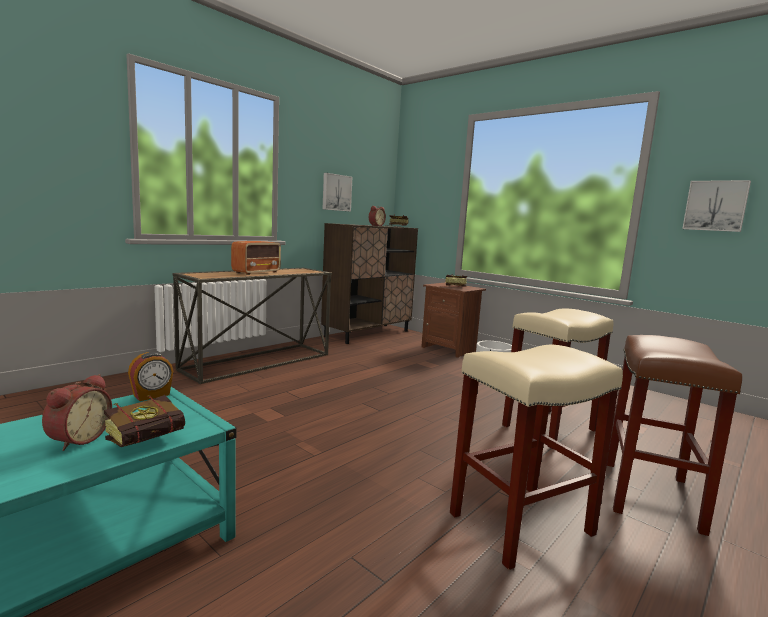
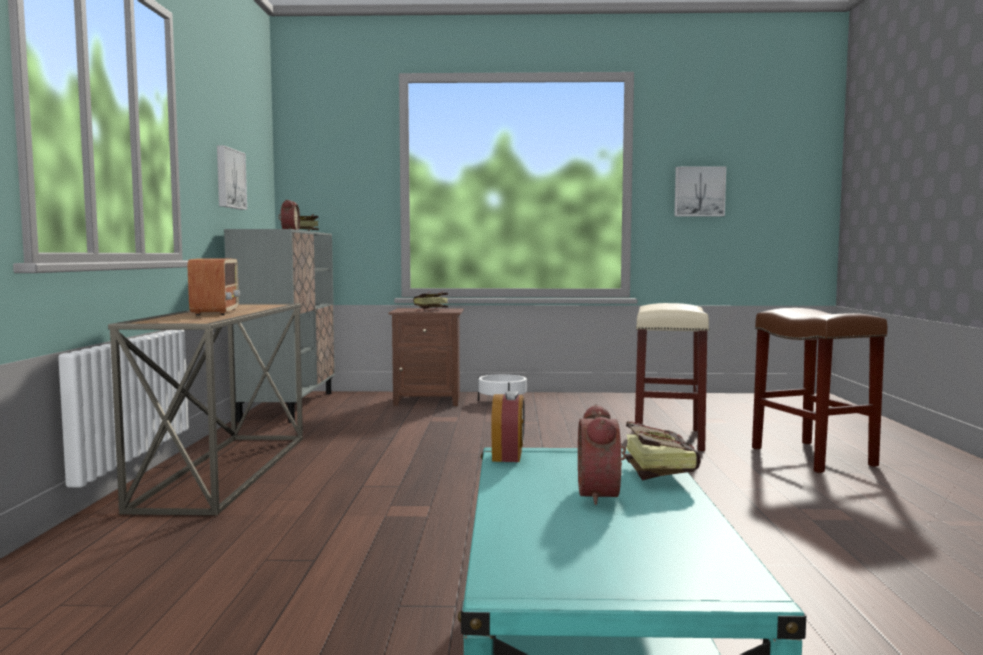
camera: 40 degrees left, 5 degrees down
alarm clock [42,374,112,451] -> alarm clock turned 150 degrees counterclockwise [578,404,626,505]
brown cabinet [321,223,418,344] -> grey cabinet [224,229,335,423]
beige stool [450,344,623,570] -> none

